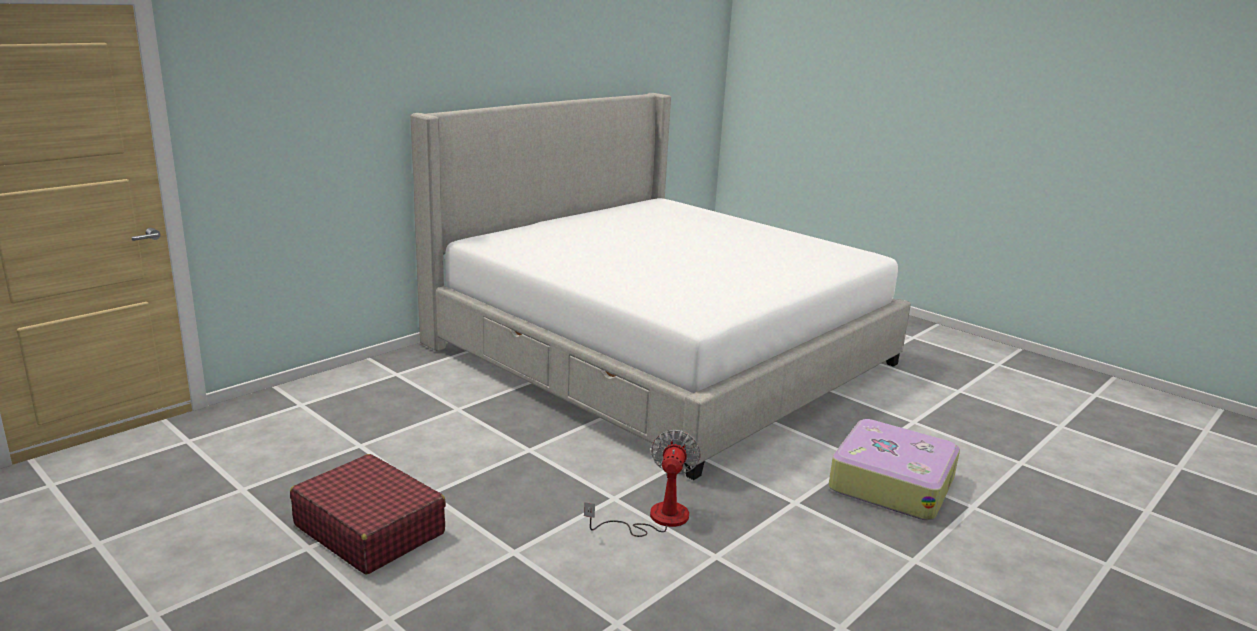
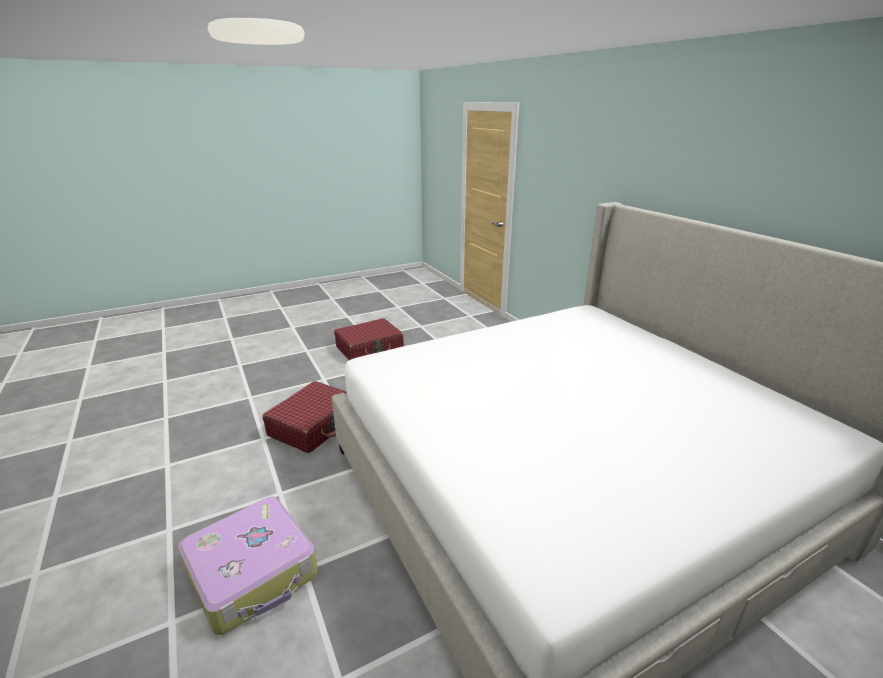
camera: 110 degrees right, 5 degrees up
fan [584,430,701,537] -> red suitcase [263,381,347,453]

